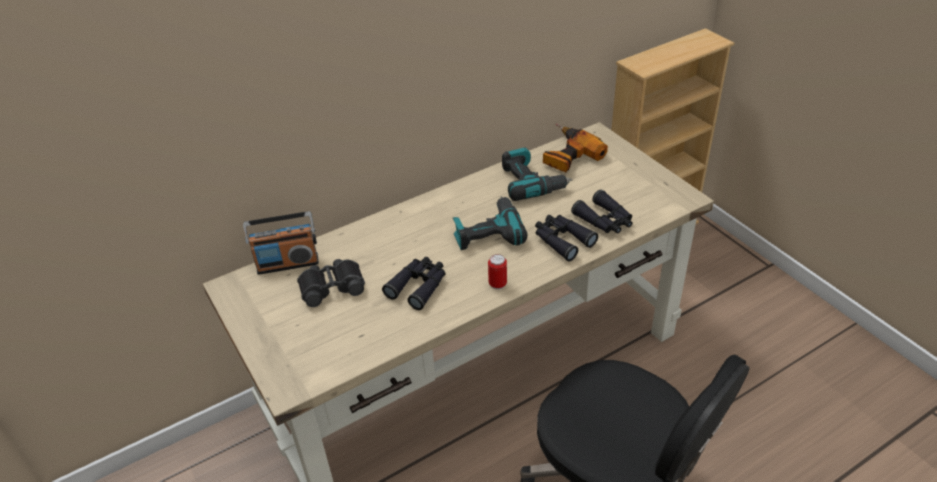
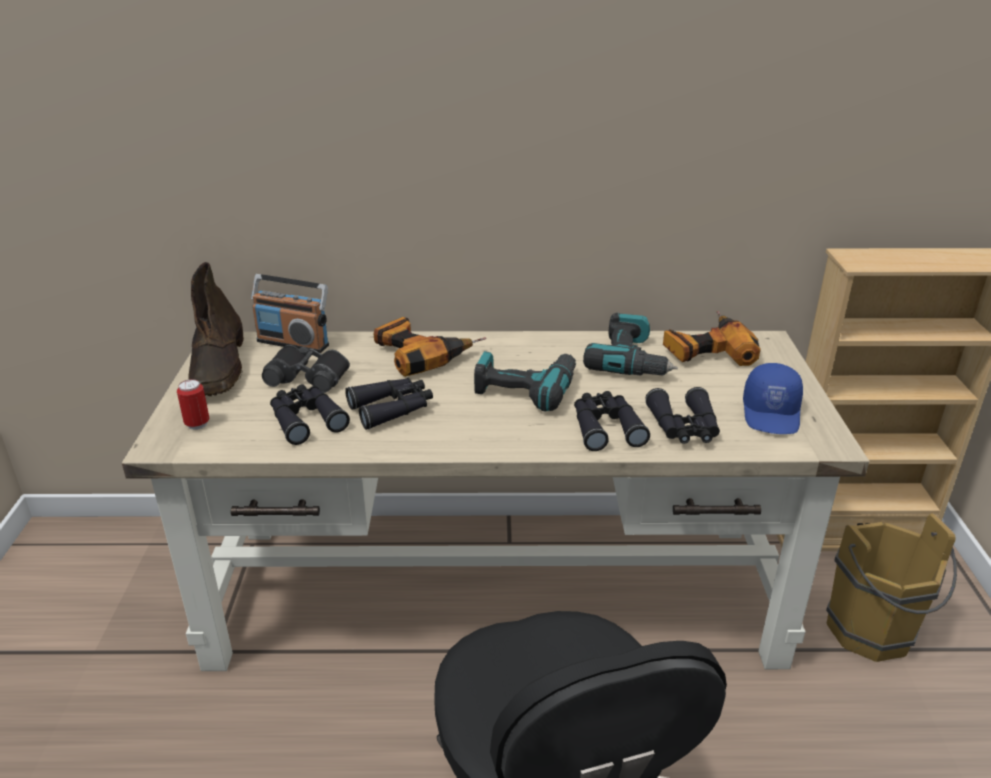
camera: 30 degrees right, 10 degrees down
can [488,254,507,290] -> can moved to [177,379,209,430]
none -> brown boot [188,262,244,396]
none -> black binoculars [270,384,350,445]
none -> power drill [374,317,486,377]
none -> blue cap [743,363,803,434]
none -> brown bucket [826,513,957,662]

